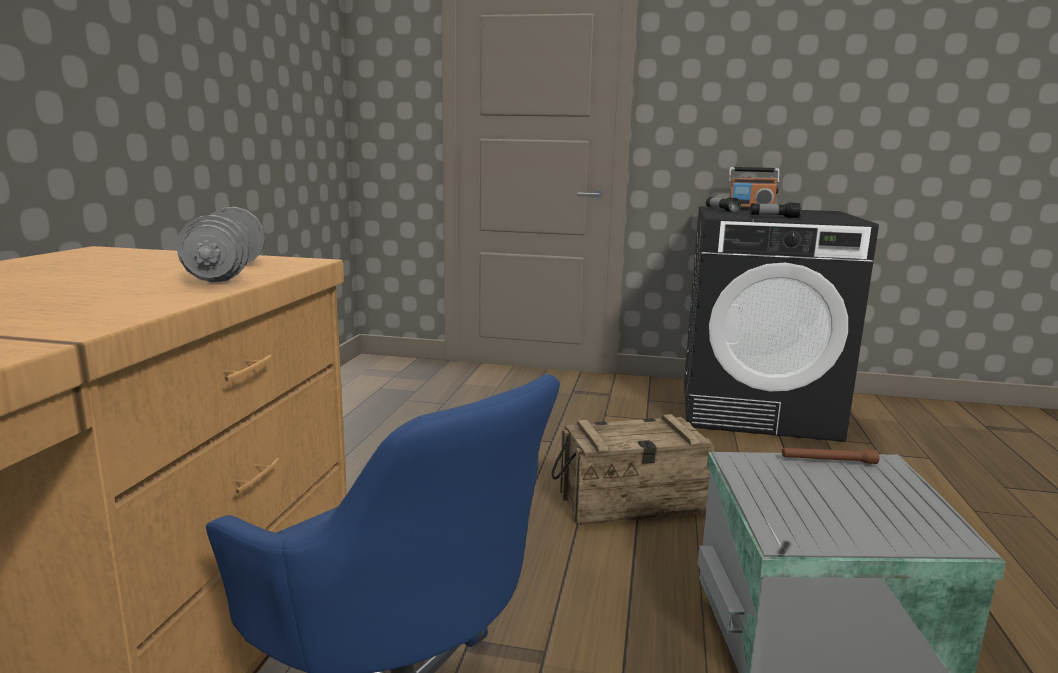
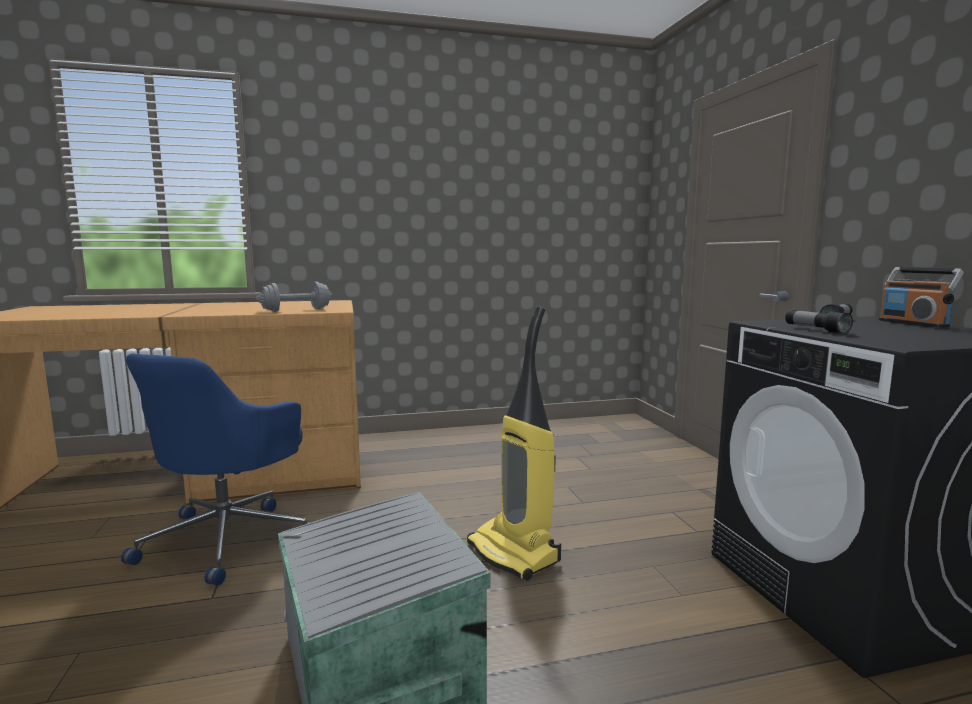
camera: 65 degrees right, 5 degrees down
crate [552,414,714,526] -> vacuum cleaner [467,307,561,581]
brown flashlight [782,448,880,464] -> none

